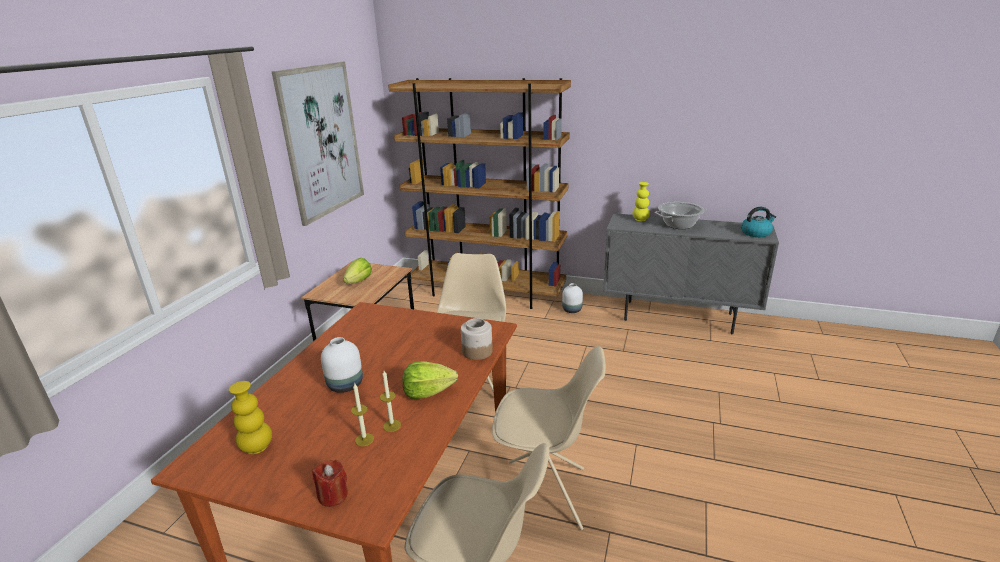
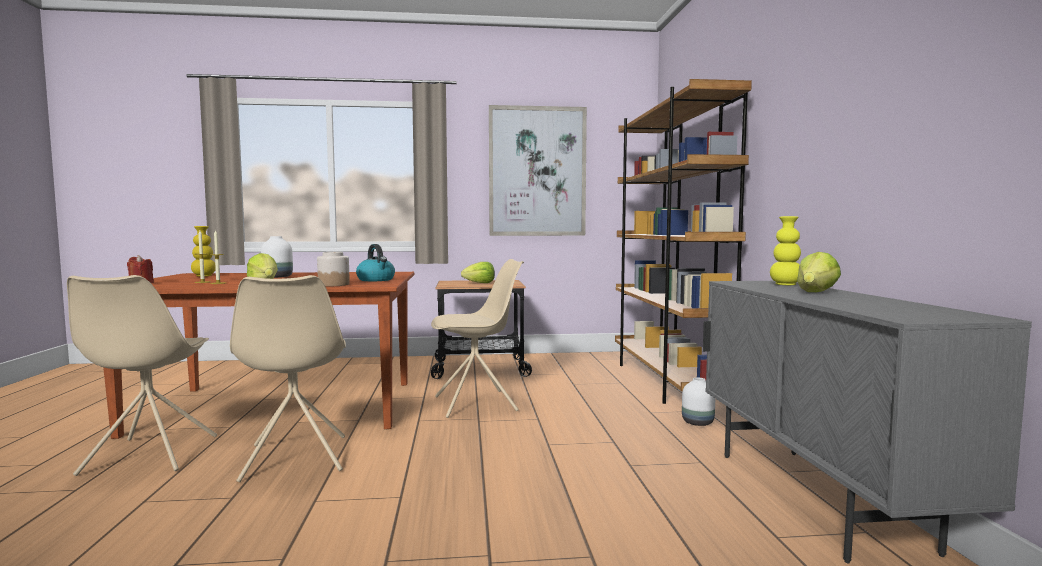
camera: 65 degrees right, 20 degrees down
cooking pot [655,202,707,229] -> lettuce [797,252,841,292]
kettle [741,207,776,237] -> kettle moved to [356,244,395,281]

